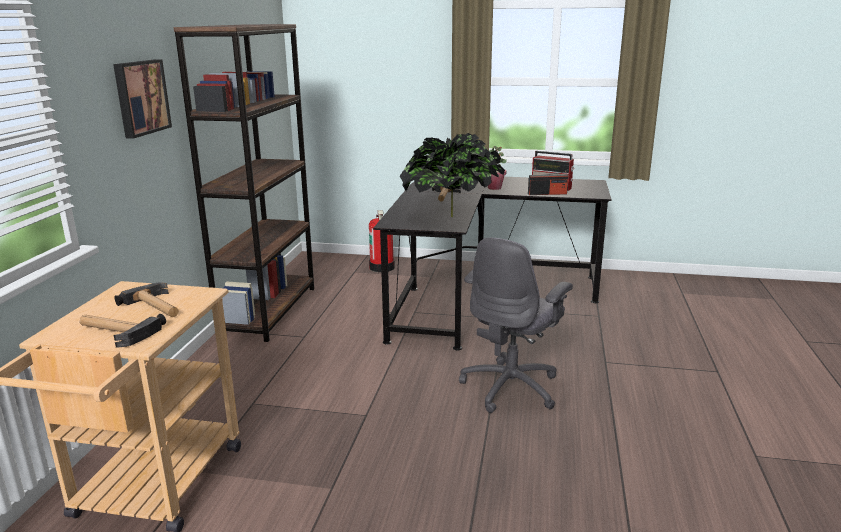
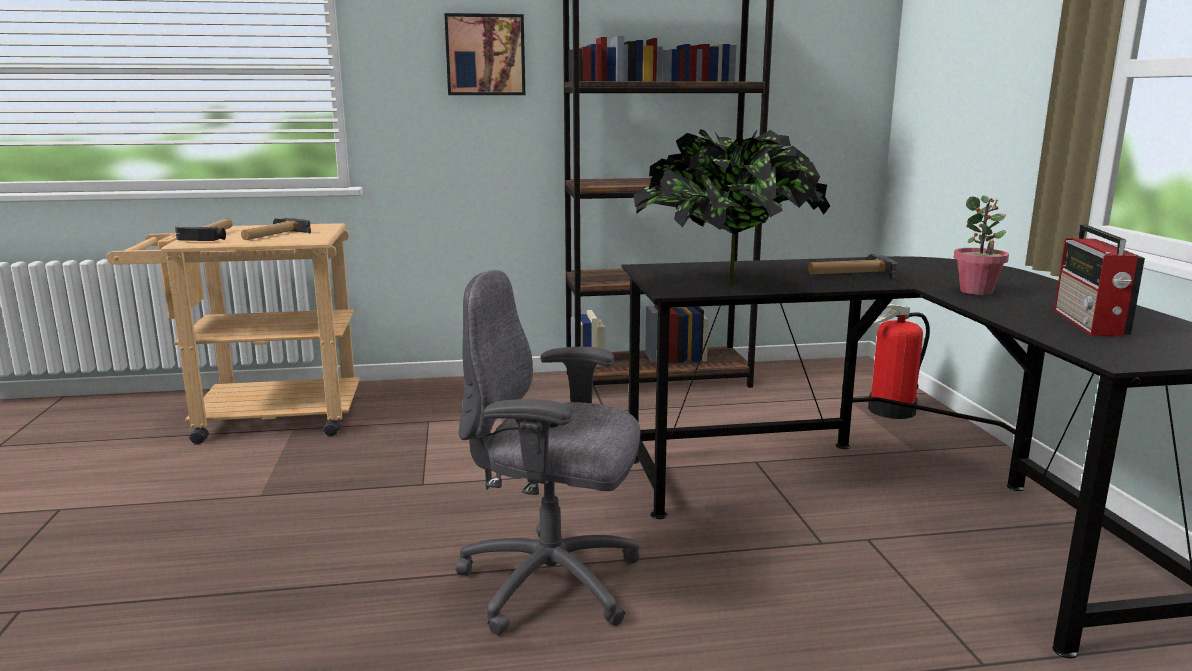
camera: 70 degrees right, 5 degrees down
radio [528,171,568,195] -> none

